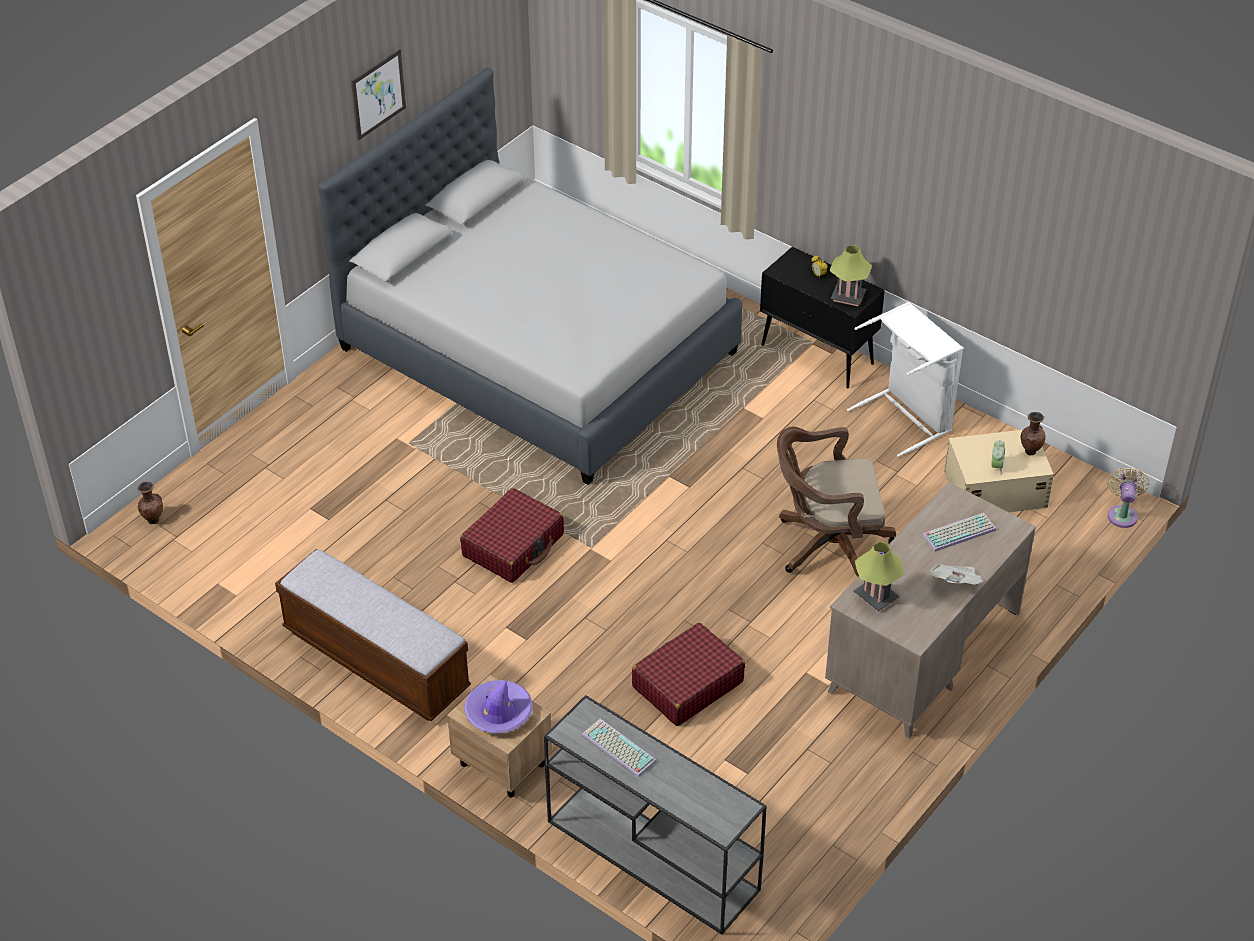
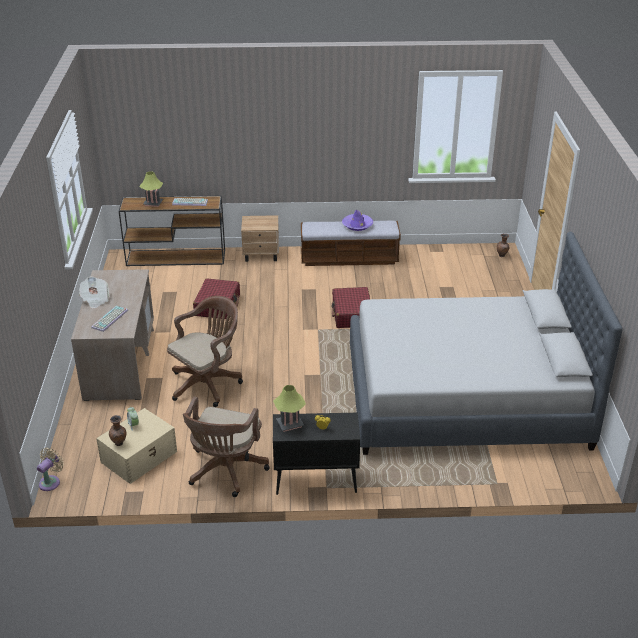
camera: 140 degrees right, 10 degrees down
picture [351,49,406,140] -> none
purple hat [464,680,533,734] -> purple hat moved to [342,209,373,231]
grey console table [544,695,766,935] -> brown console table [119,195,225,266]
white laundry basket [847,302,963,457] -> brown office chair [183,397,269,497]
table lamp [853,542,904,611] -> table lamp moved to [140,171,163,207]
beige fan [1107,467,1149,528] -> beige fan turned 120 degrees counterclockwise [37,448,64,491]

